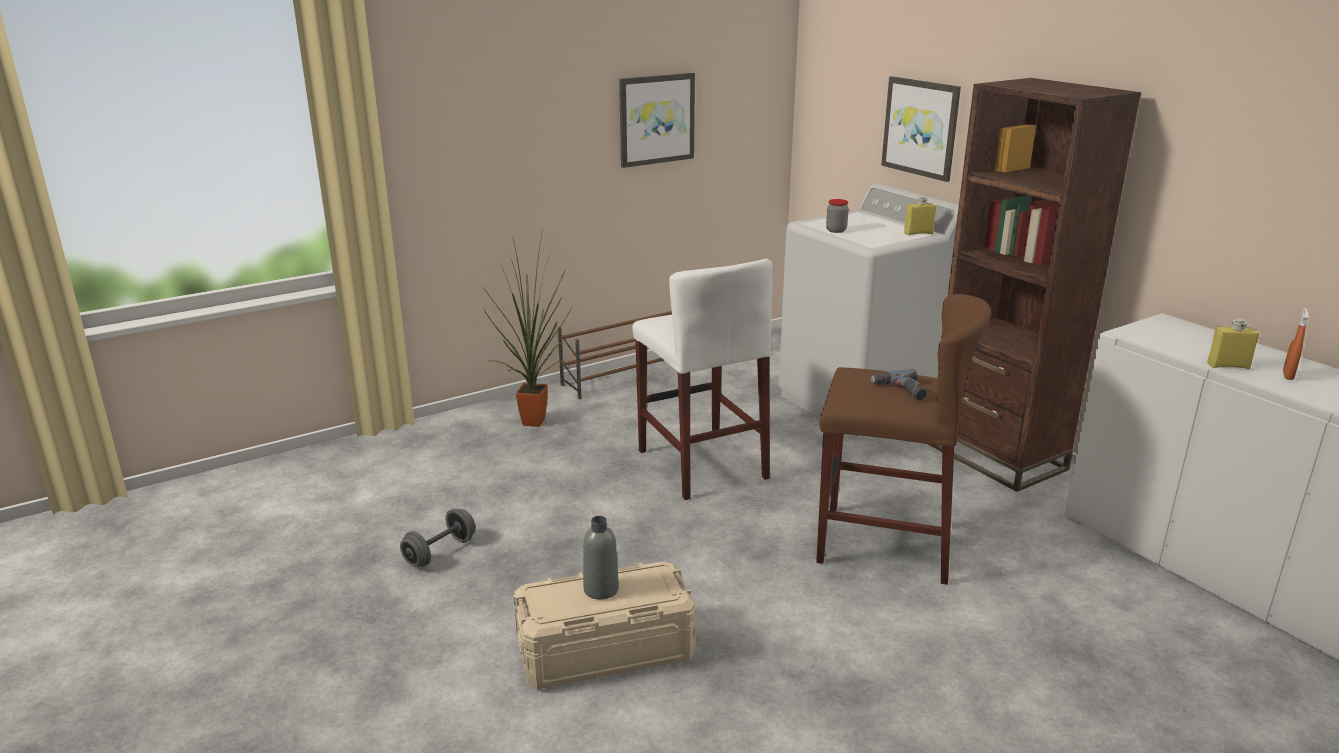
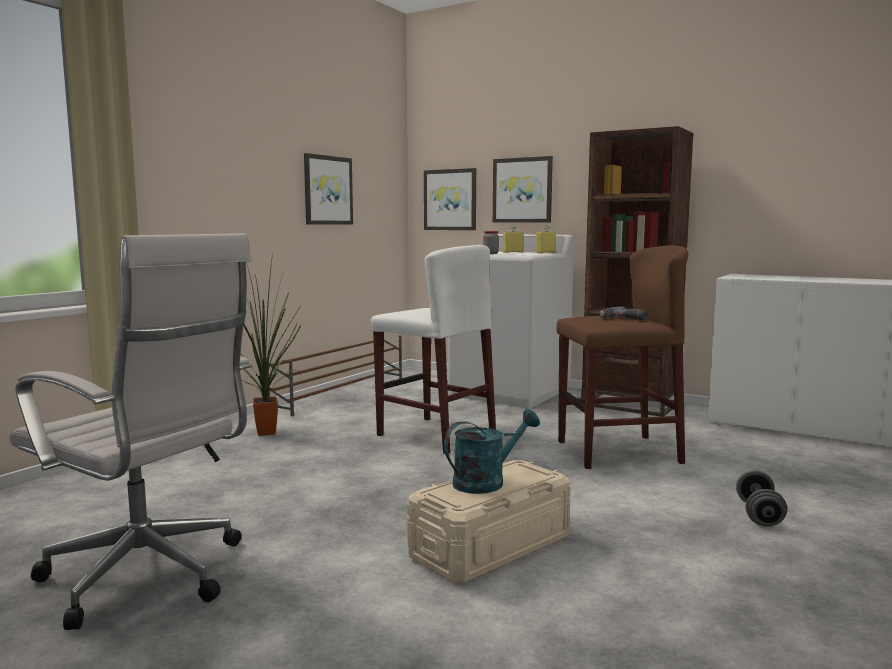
camera: 25 degrees left, 15 degrees down
grey dumbbell [400,509,476,567] -> grey dumbbell moved to [736,471,787,527]
grey bottle [583,516,619,600] -> turquoise watering can [444,409,540,494]
yellow bottle [1207,319,1259,369] -> yellow bottle moved to [503,226,524,253]
orange spray bottle [1283,308,1309,380] -> none
none -> white office chair [9,233,252,630]
none -> picture [424,168,476,230]

